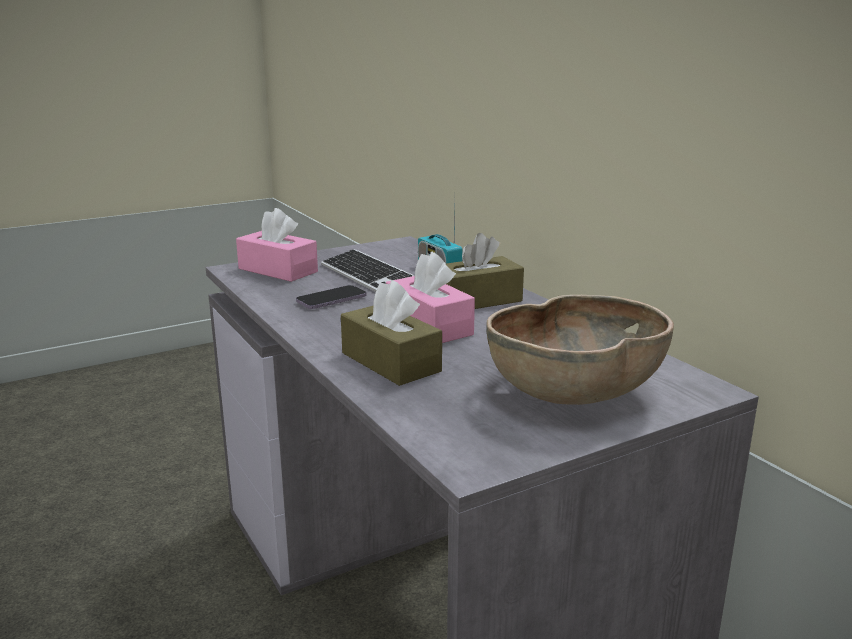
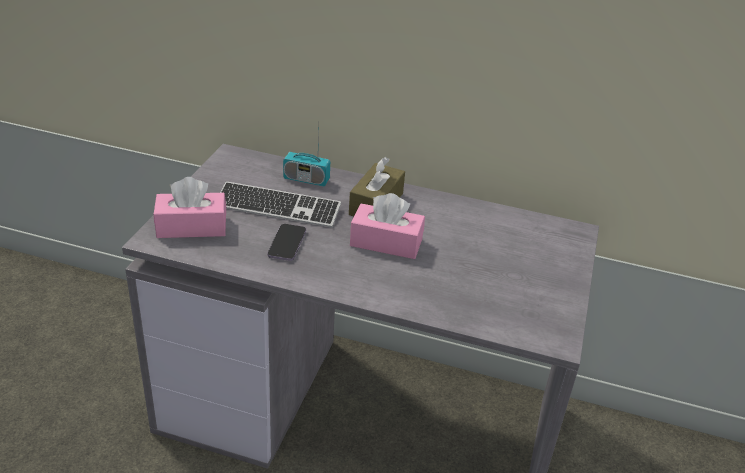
camera: 45 degrees left, 15 degrees up
brown tissue box [341,280,442,386] -> none
brown bowl [486,295,674,405] -> none

